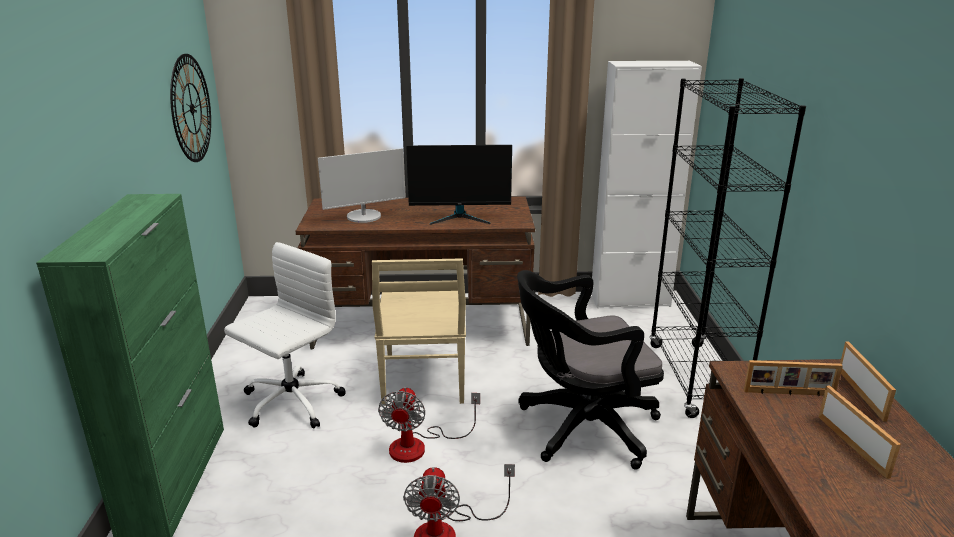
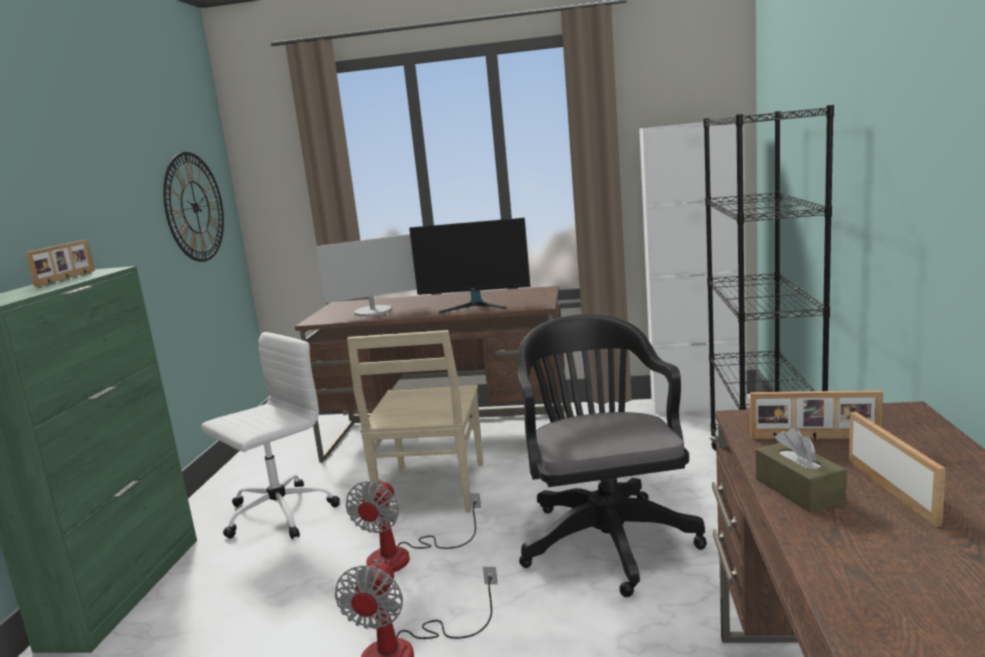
camera: 10 degrees right, 10 degrees down
black office chair [517,270,664,470] -> black office chair turned 90 degrees clockwise [518,314,707,597]
picture frame [840,342,896,422] -> picture frame moved to [25,240,95,287]
none -> brown tissue box [756,427,847,513]

